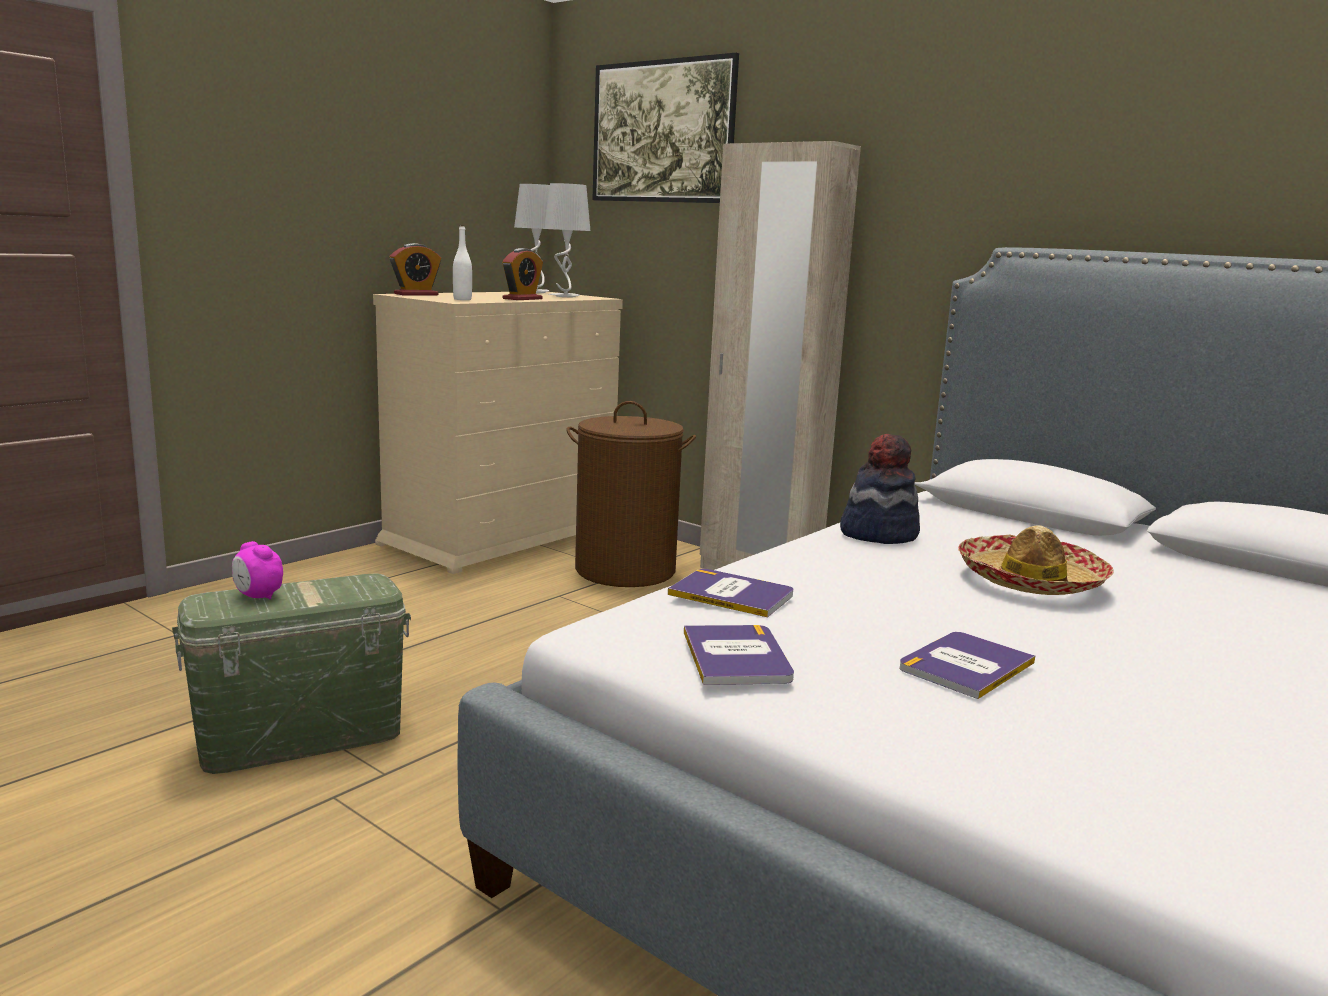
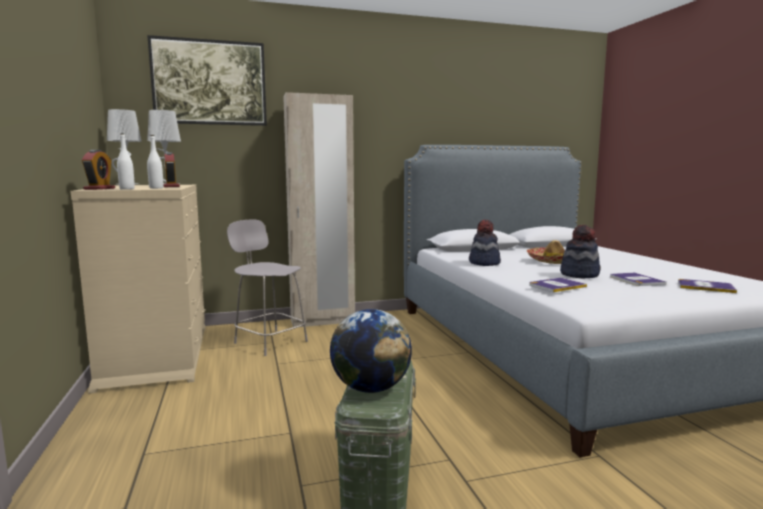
camera: 55 degrees left, 5 degrees down
alarm clock [232,541,283,599] -> globe [330,309,412,393]
brown laundry basket [566,401,696,587] -> grey chair [227,220,308,356]
book [684,625,794,685] -> book moved to [678,279,737,293]
none -> white bottle [117,133,135,190]
none -> hat [560,225,601,278]

